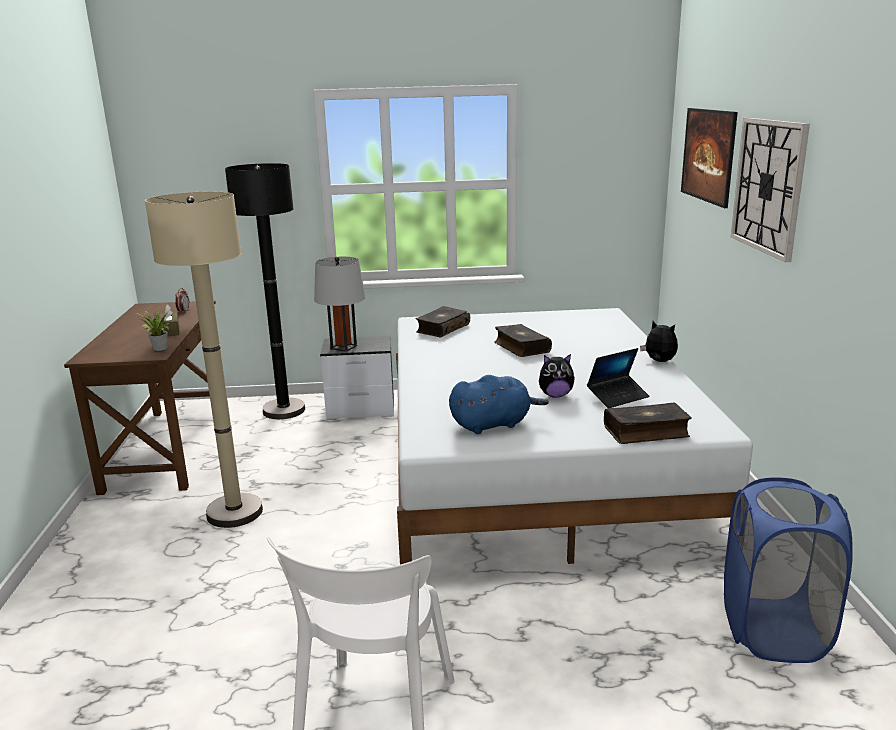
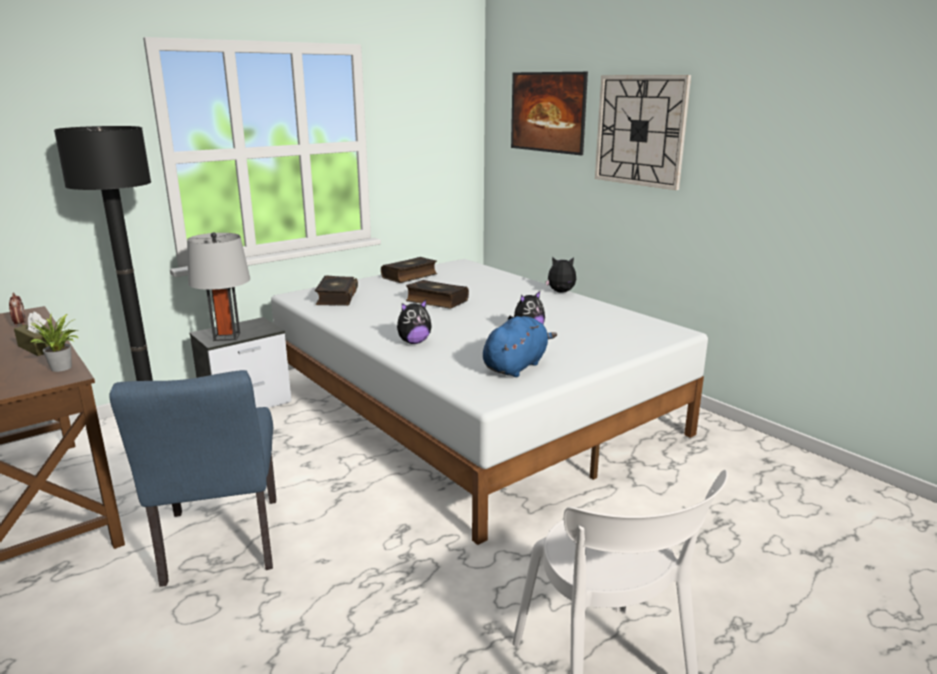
camera: 35 degrees left, 0 degrees up
beige floor lamp [145,192,263,528] -> blue chair [109,370,276,587]
laptop [587,348,649,408] -> none
book [604,402,691,444] -> book moved to [381,257,437,283]
blue laundry basket [724,477,853,663] -> none
none -> plush toy [397,300,432,344]

